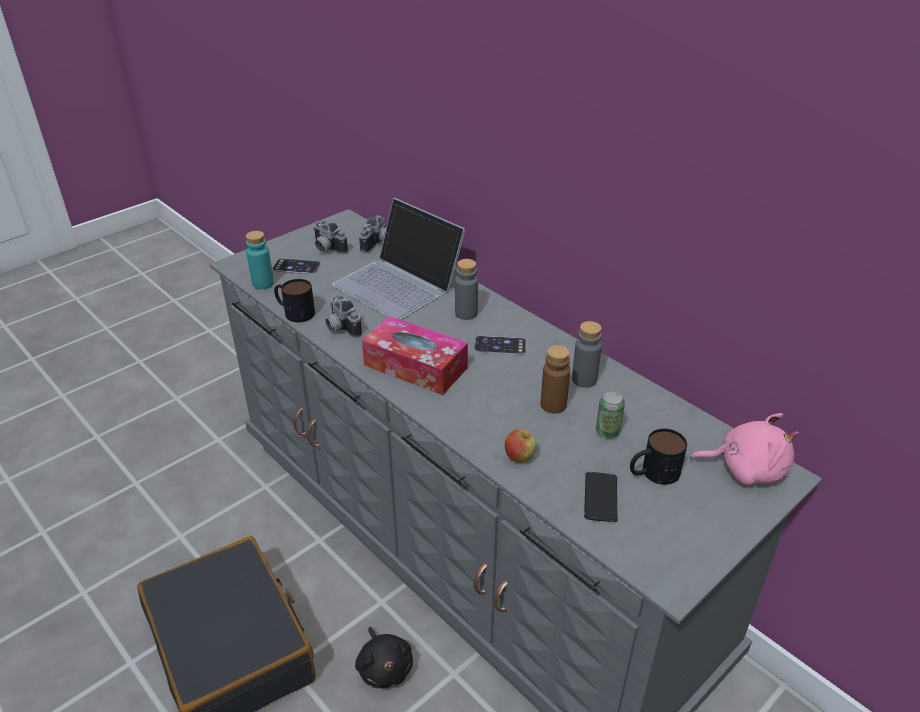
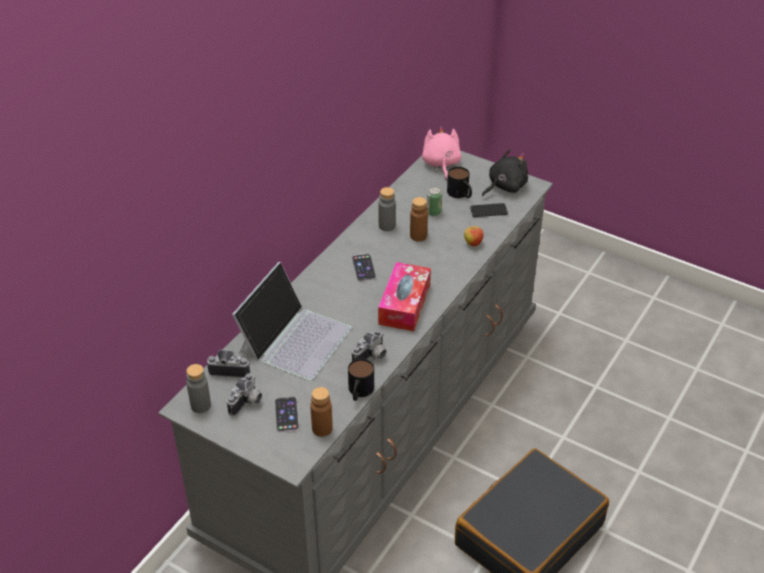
camera: 105 degrees left, 5 degrees up
turquoise bottle [246,231,274,289] -> brown bottle [310,387,333,437]
black plush toy [355,627,413,688] -> black plush toy moved to [482,149,528,196]
grey bottle [455,259,478,320] -> grey bottle moved to [186,364,211,413]

